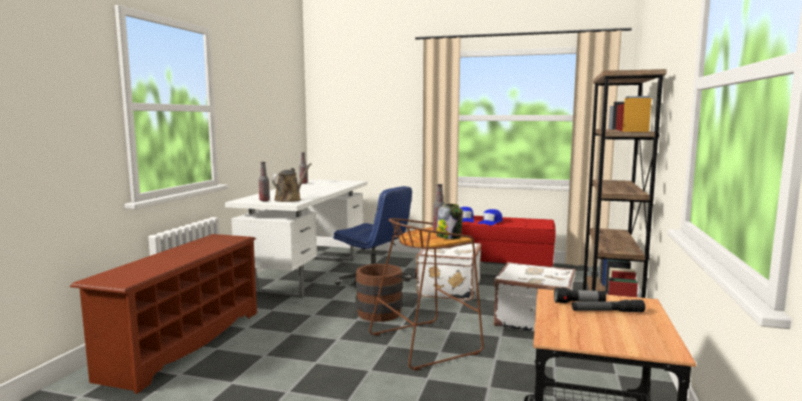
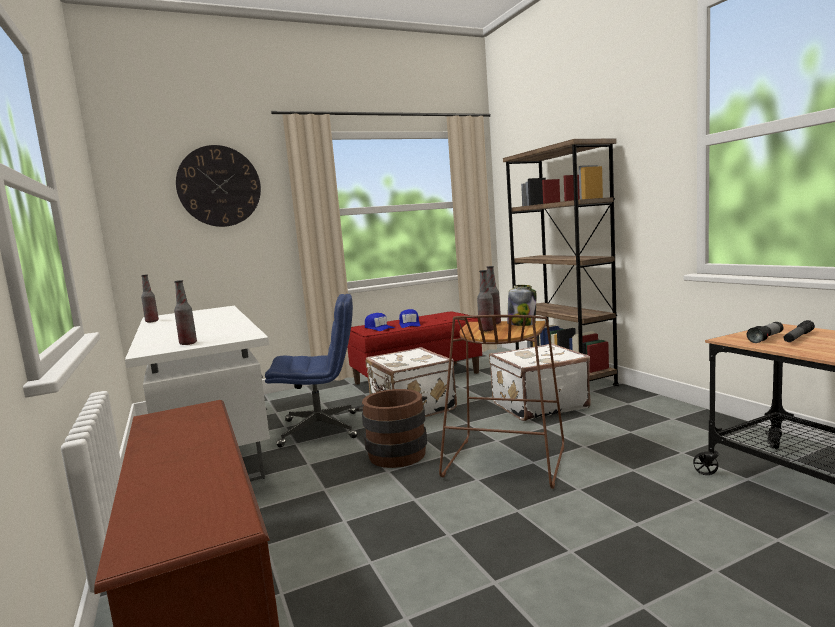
camera: 40 degrees left, 0 degrees up
brown watering can [272,163,312,202] -> none
none -> wall clock [176,145,261,227]
none -> bottle [477,270,494,332]

